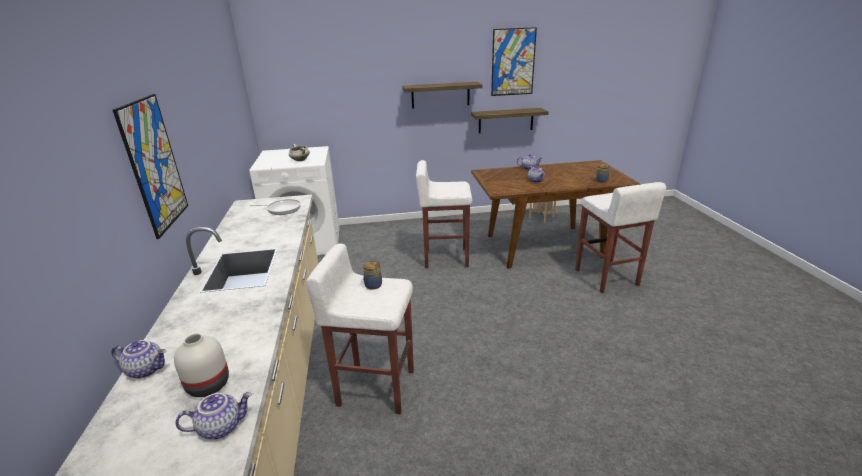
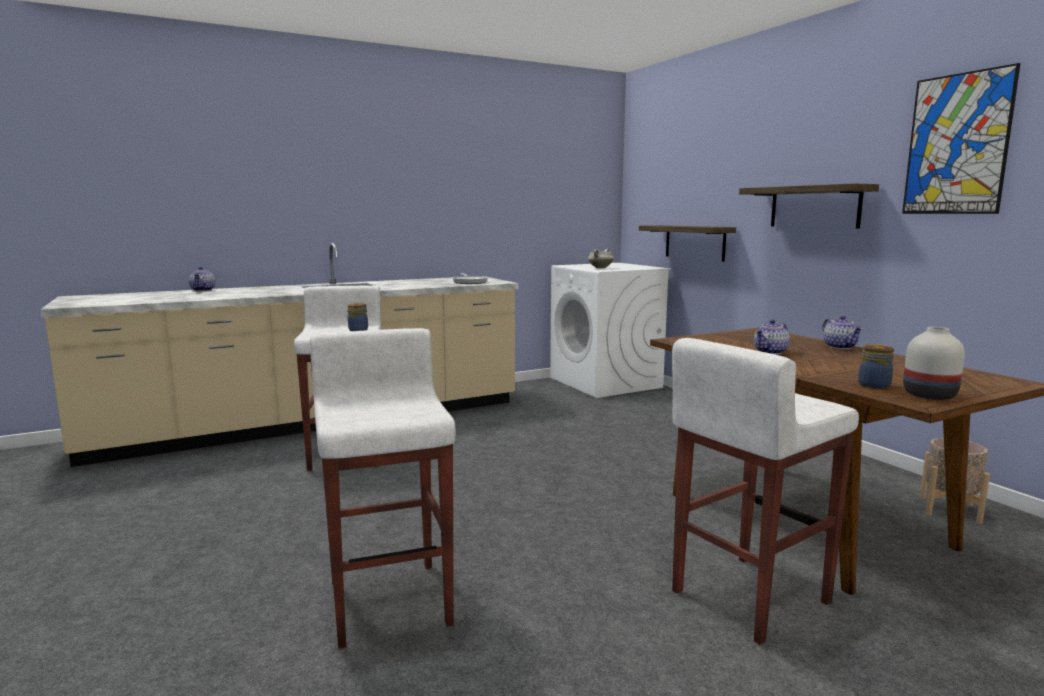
camera: 70 degrees right, 15 degrees down
picture [113,94,188,239] -> none
white vase [174,333,229,397] -> white vase moved to [903,327,965,400]
teapot [175,392,252,439] -> none
white stool [416,160,472,268] -> white stool moved to [310,328,456,649]
shelf [471,108,549,133] -> shelf moved to [639,225,736,262]

